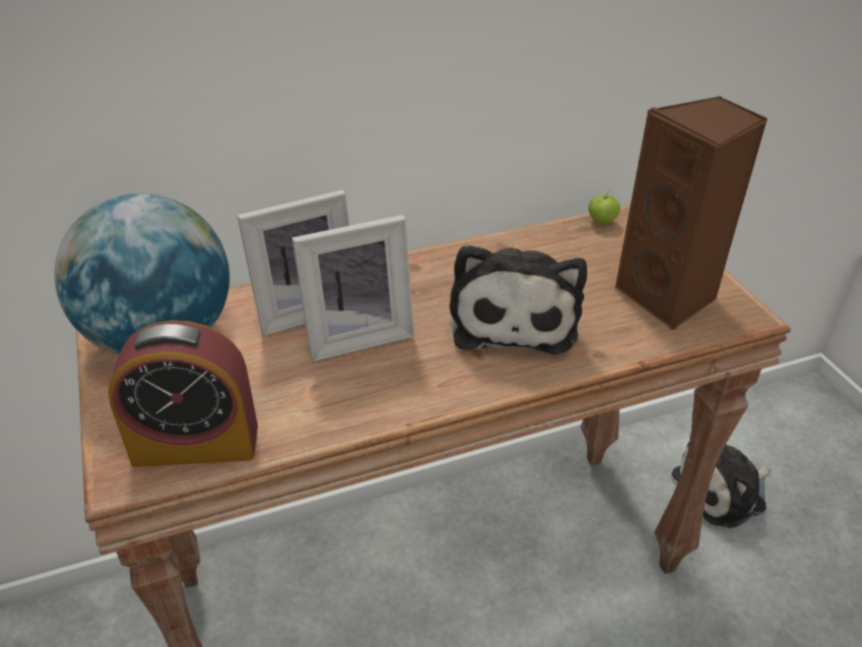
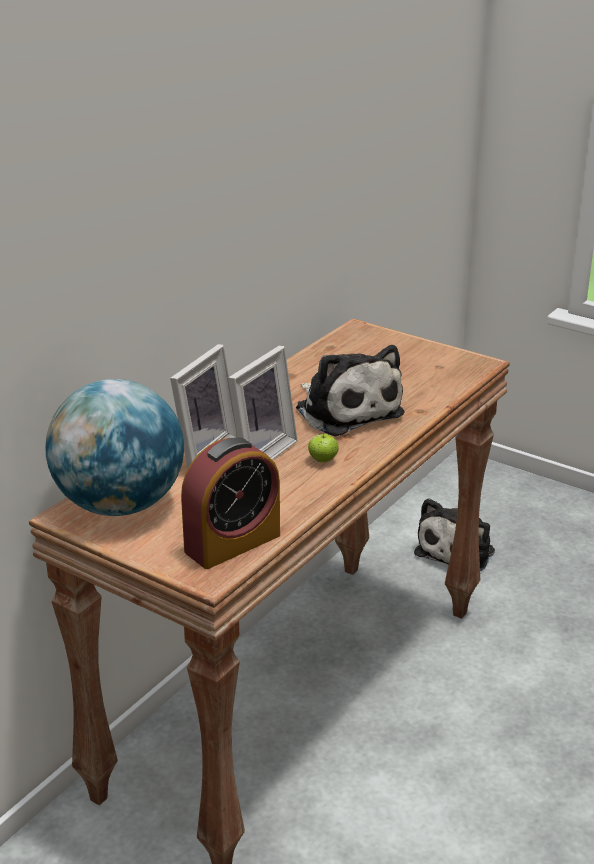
camera: 35 degrees left, 10 degrees down
apple [588,191,620,224] -> apple moved to [308,429,339,462]
brown speaker [615,96,767,330] -> none

